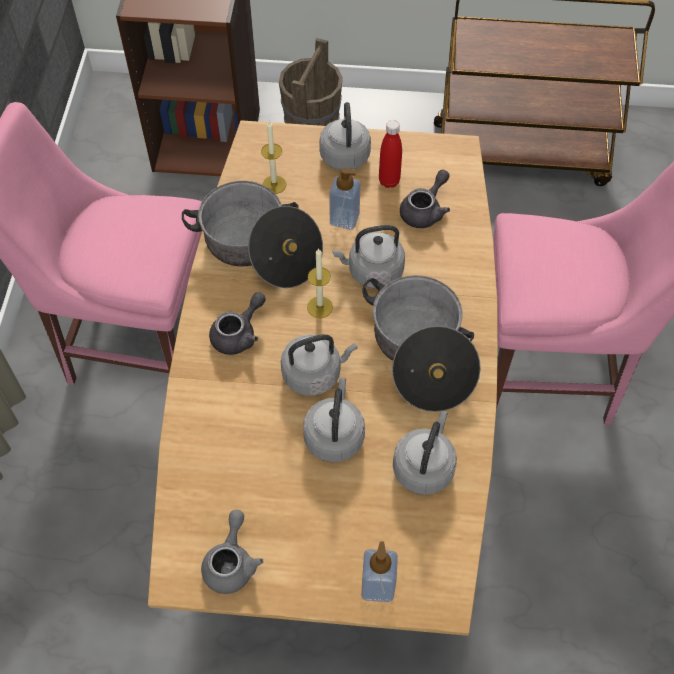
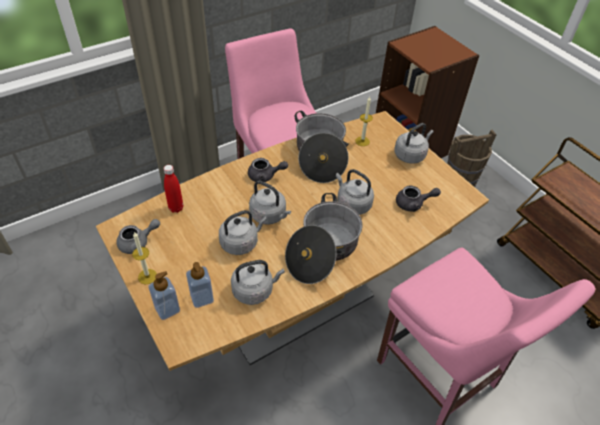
camera: 50 degrees right, 10 degrees down
candle [307,248,333,318] -> candle moved to [132,232,157,284]
soap dispenser [329,167,361,230] -> soap dispenser moved to [186,262,214,308]
red bottle [379,120,402,188] -> red bottle moved to [164,165,183,213]

